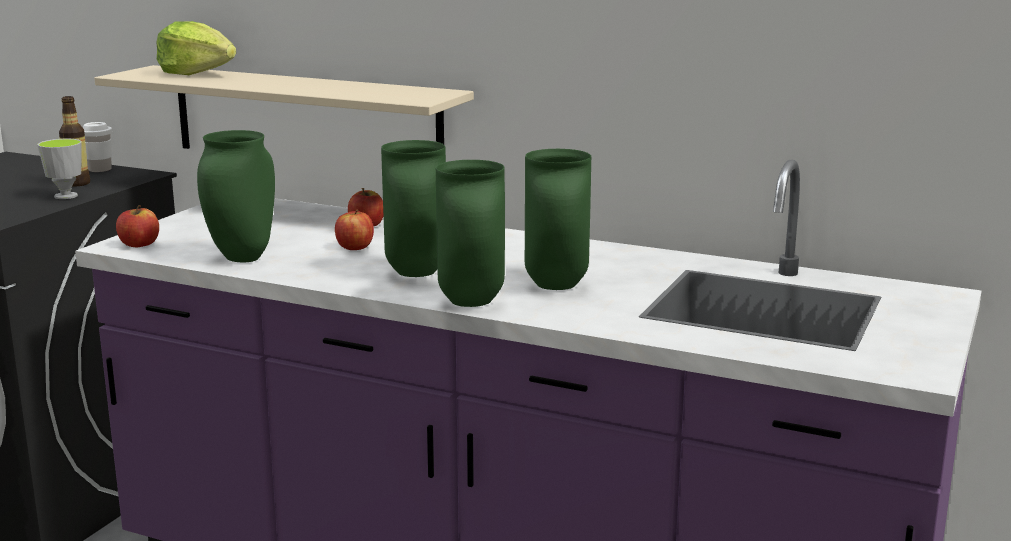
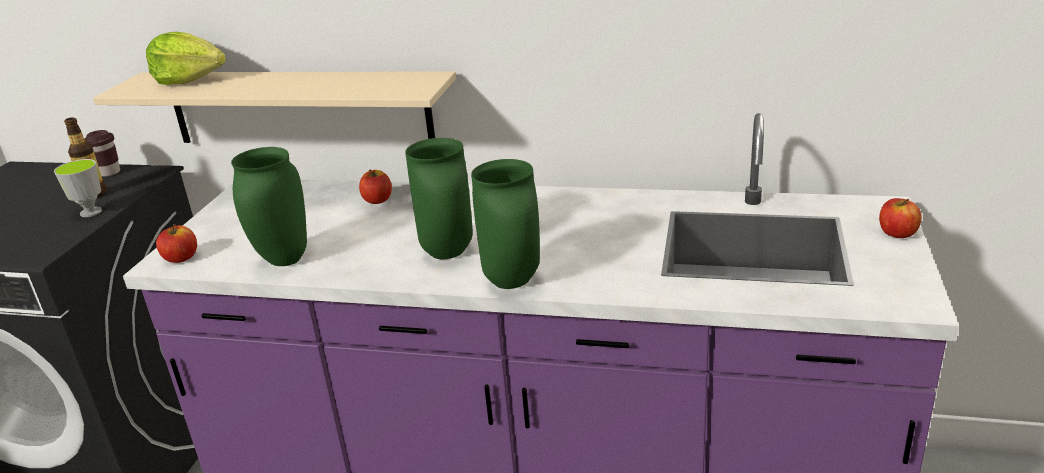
camera: 10 degrees left, 10 degrees up
white cup [83,122,112,172] -> brown cup [84,130,120,177]
apple [335,209,374,250] -> apple moved to [879,198,922,238]
green vase [525,149,591,290] -> none

